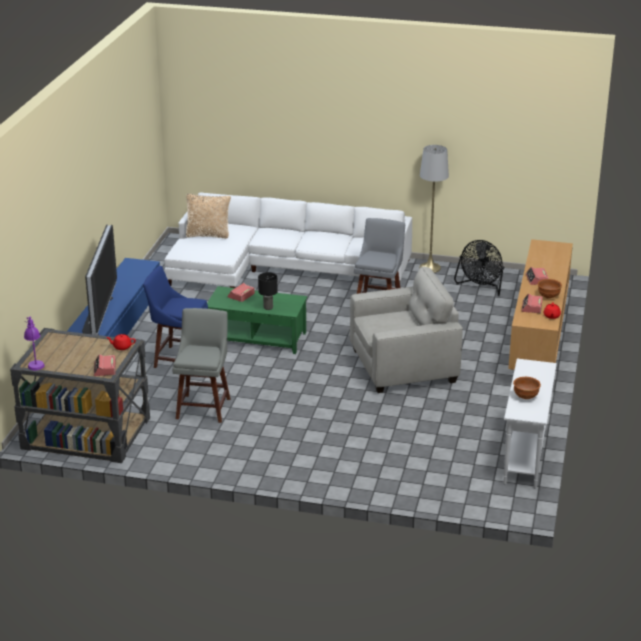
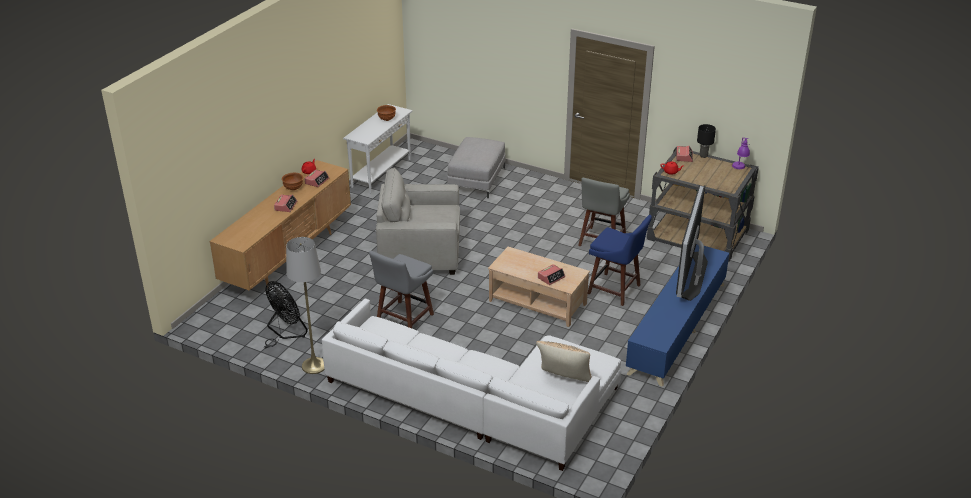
camera: 165 degrees left, 5 degrees up
green coffee table [207,286,307,354] -> beige coffee table [488,247,590,327]
black table lamp [258,272,278,310] -> black table lamp moved to [697,124,716,158]
none -> grey ottoman [447,137,506,198]

